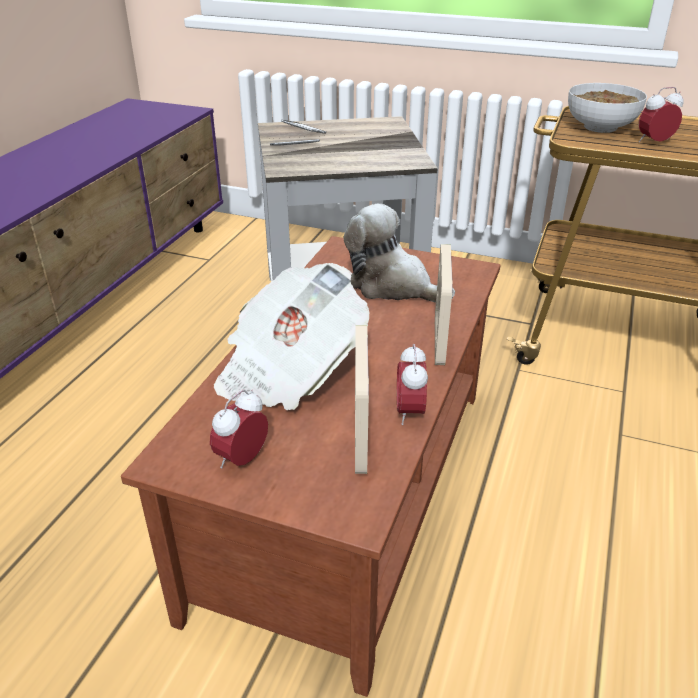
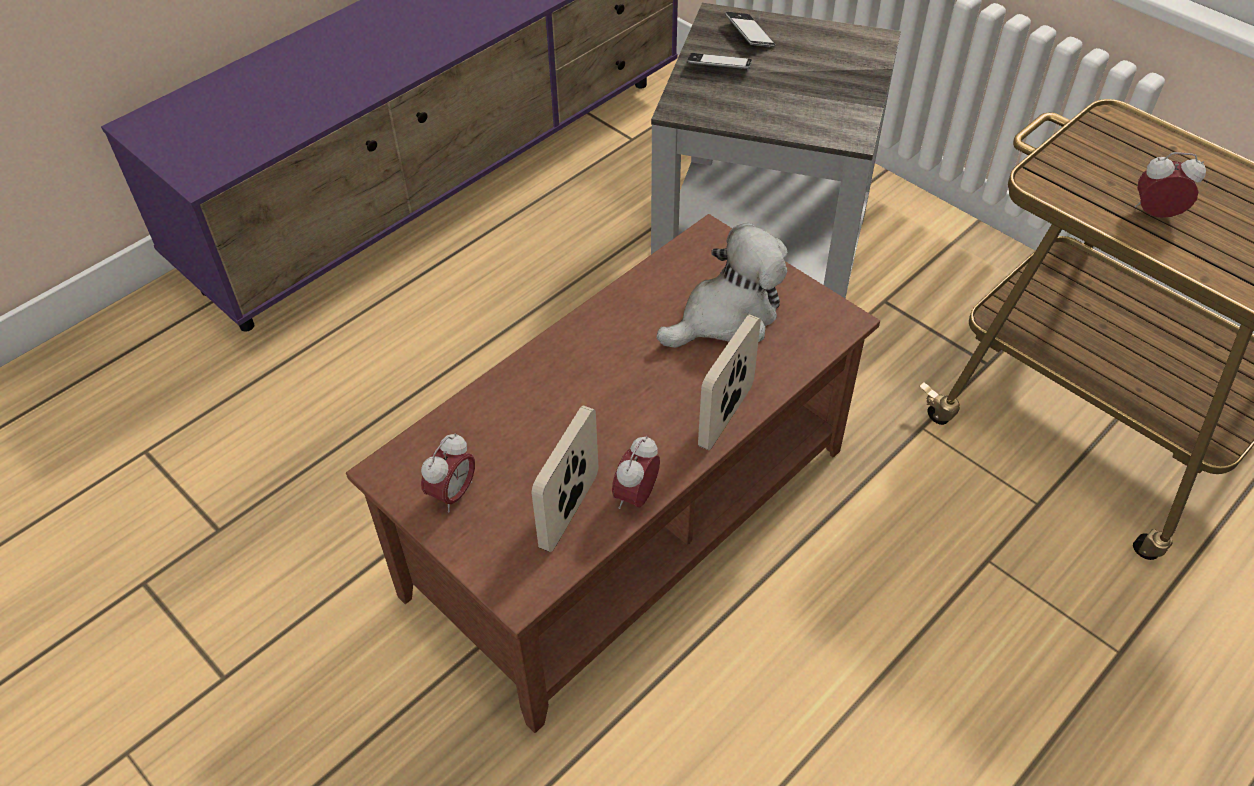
camera: 25 degrees right, 15 degrees up
alarm clock [210,389,268,468] -> alarm clock turned 150 degrees clockwise [421,433,475,512]
newspaper [214,263,369,410] -> none
plush toy [343,203,455,302] -> plush toy turned 90 degrees clockwise [657,223,787,348]
bowl [568,83,647,133] -> none

